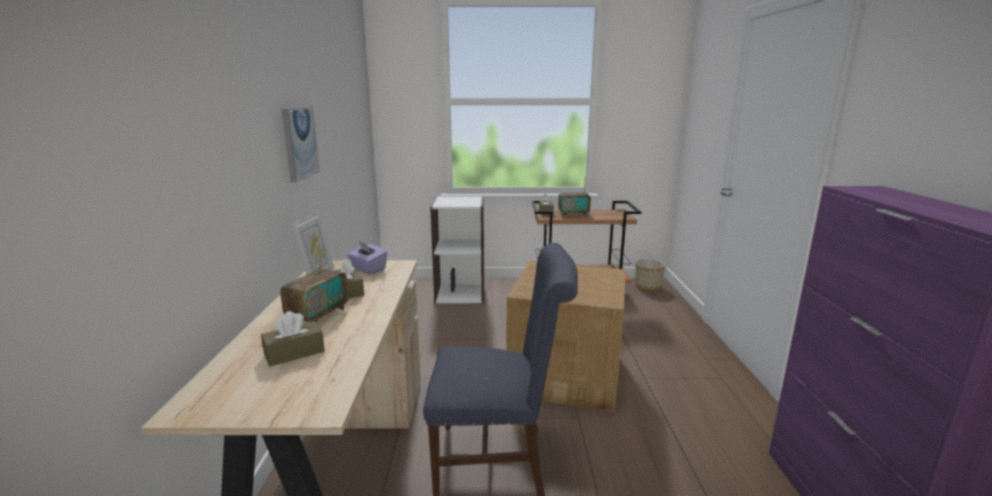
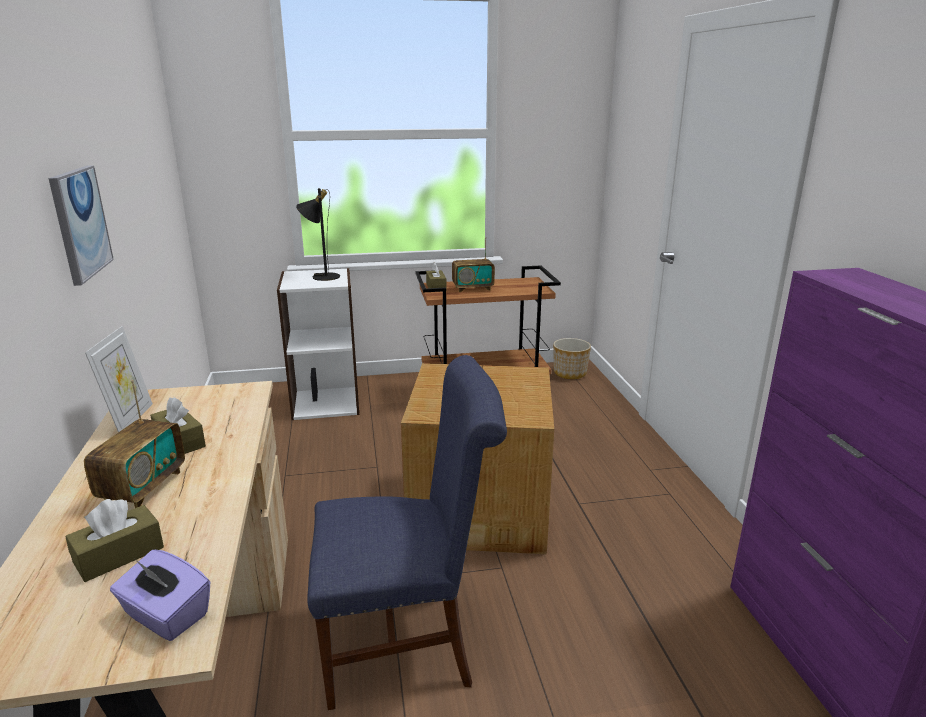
camera: 10 degrees left, 5 degrees up
purple tissue box [348,241,387,274] -> purple tissue box moved to [110,550,210,641]
none -> black table lamp [296,188,340,281]

